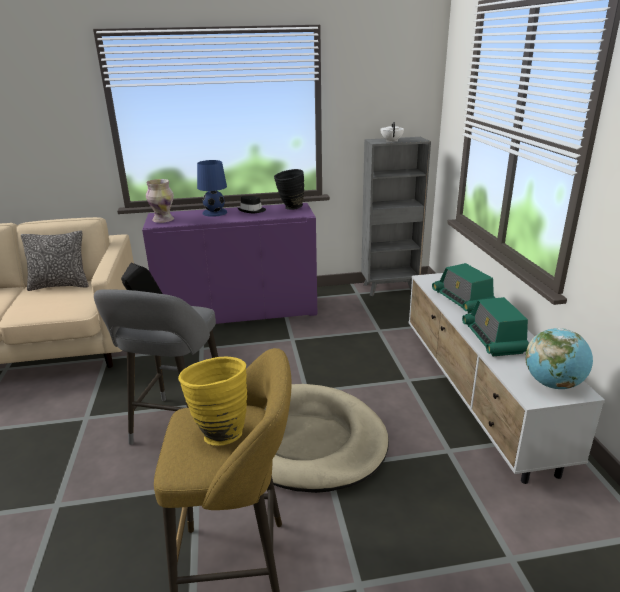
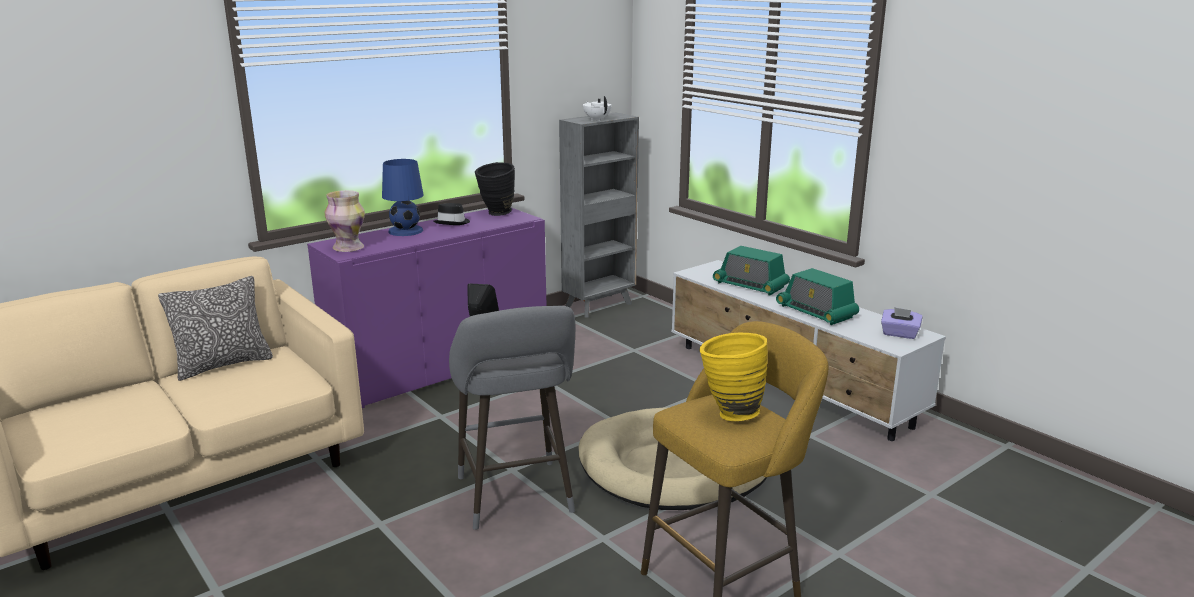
camera: 30 degrees left, 5 degrees down
globe [525,328,593,389] -> purple tissue box [881,307,923,339]

